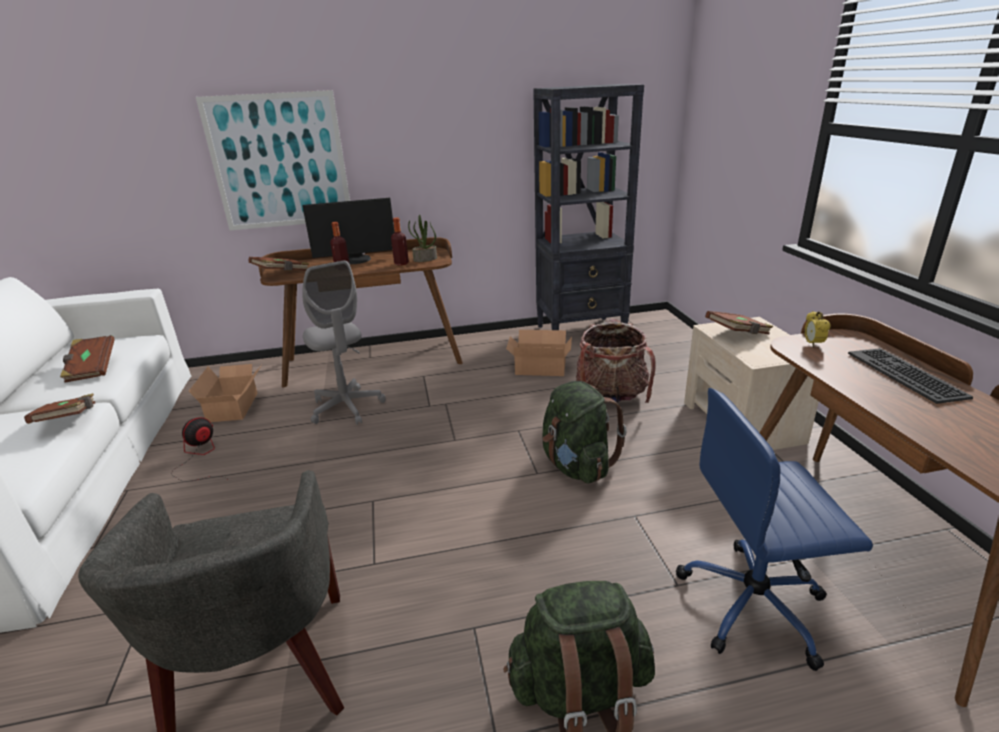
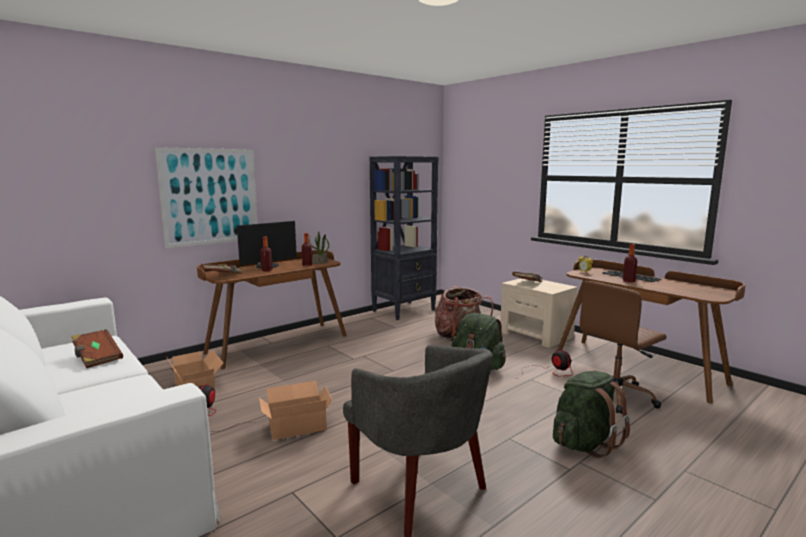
camera: 30 degrees left, 15 degrees down
brown book [24,393,95,424] -> none
grey office chair [302,260,386,425] -> none
cardboard box [506,330,572,376] -> cardboard box moved to [259,381,332,440]
blue office chair [676,388,873,671] -> brown office chair [580,281,667,414]
none -> fan [516,350,573,379]
none -> bottle [623,244,637,283]

